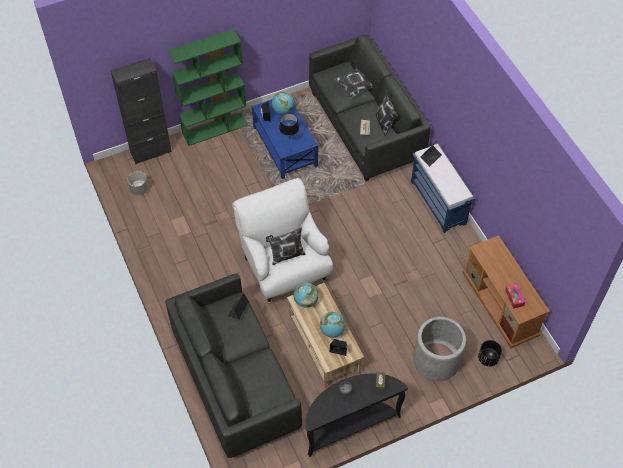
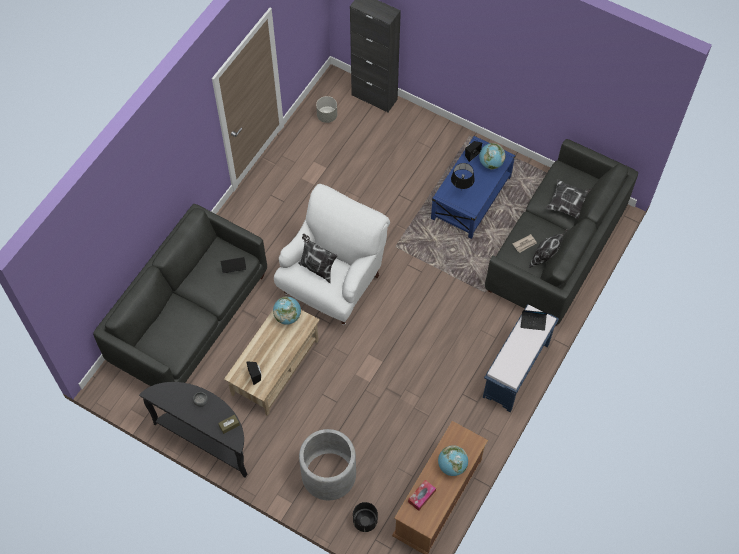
camera: 55 degrees right, 5 degrees up
green bookcase [168,29,248,146] -> none
globe [320,312,345,338] -> globe moved to [438,446,468,476]

